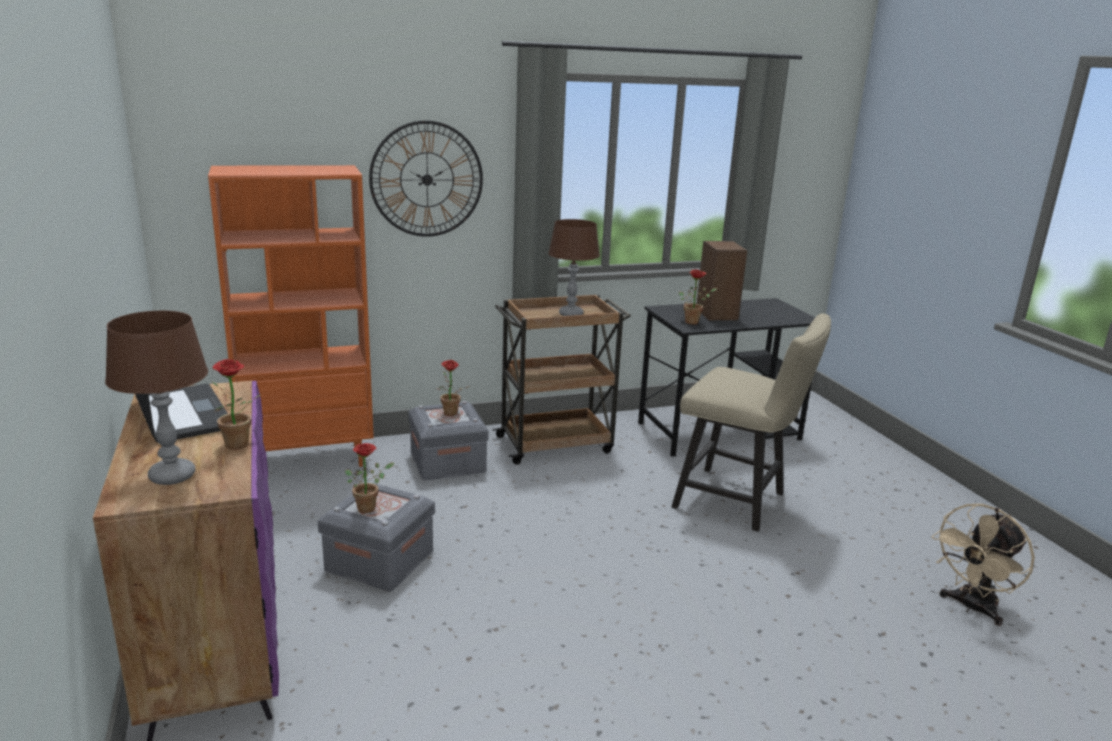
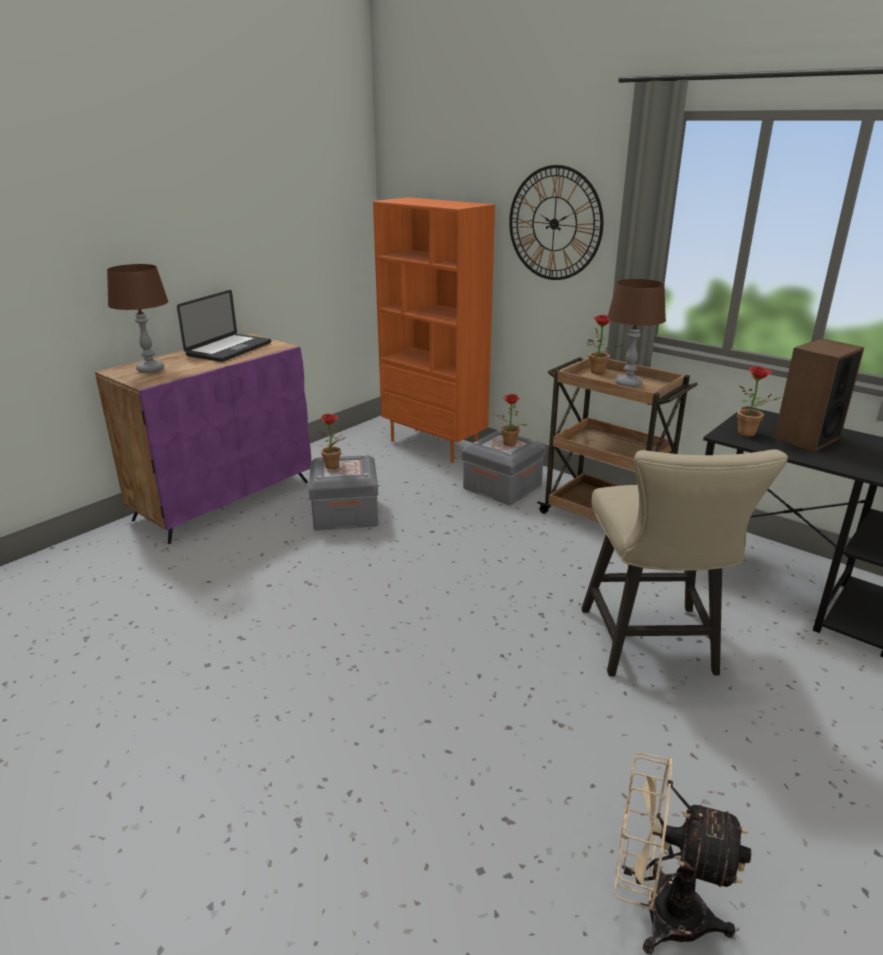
camera: 60 degrees right, 5 degrees up
potted plant [212,359,261,450] -> potted plant moved to [587,315,622,374]

